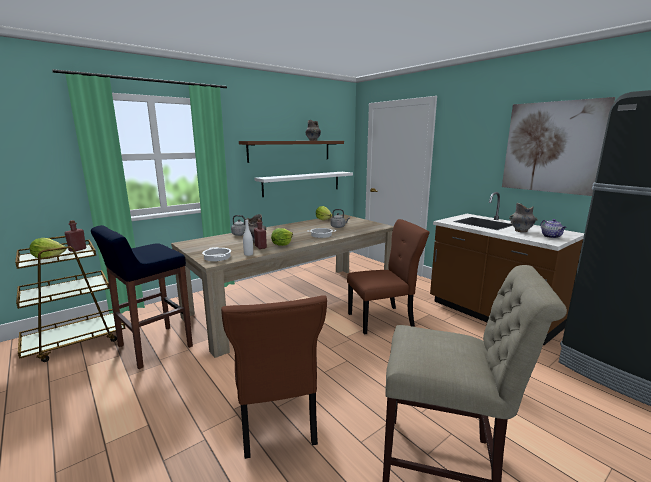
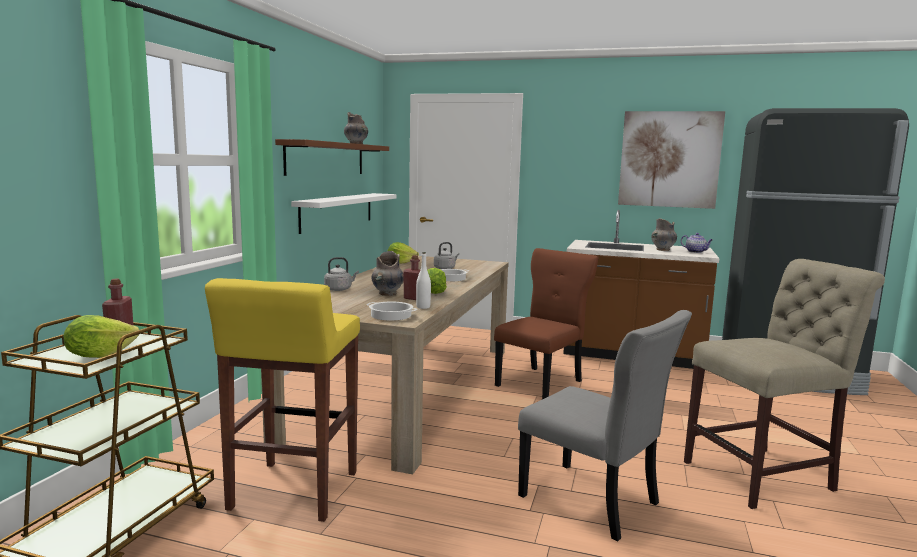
camera: 35 degrees left, 5 degrees down
blue stool [91,225,193,369] -> yellow stool [205,278,360,522]
brown chair [221,295,327,459] -> grey chair [518,310,692,541]

